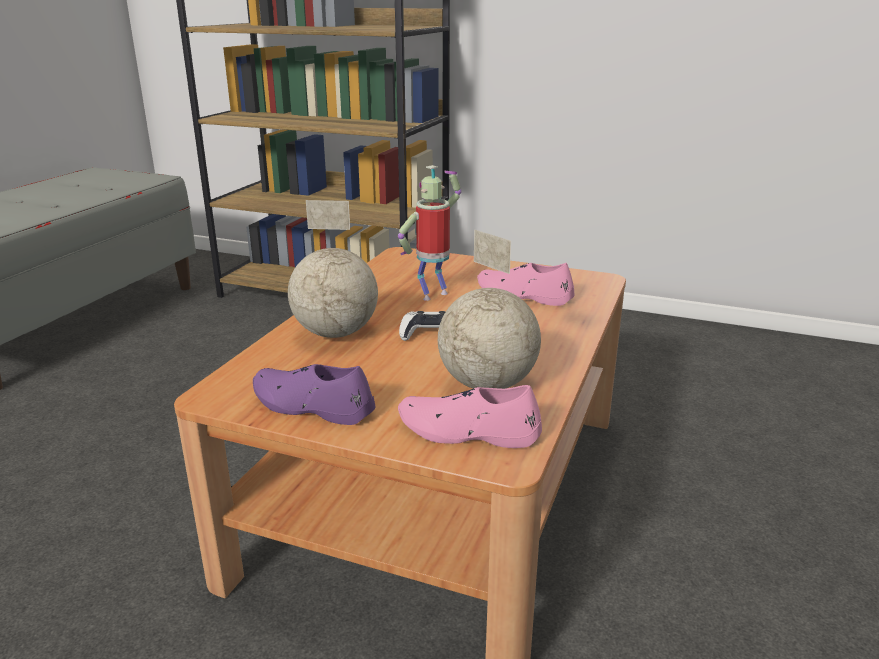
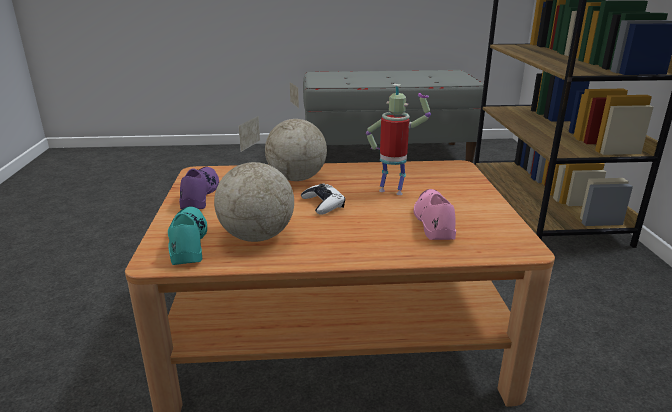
camera: 65 degrees right, 0 degrees up
pink shoe [398,385,542,448] -> turquoise shoe [168,206,207,265]

